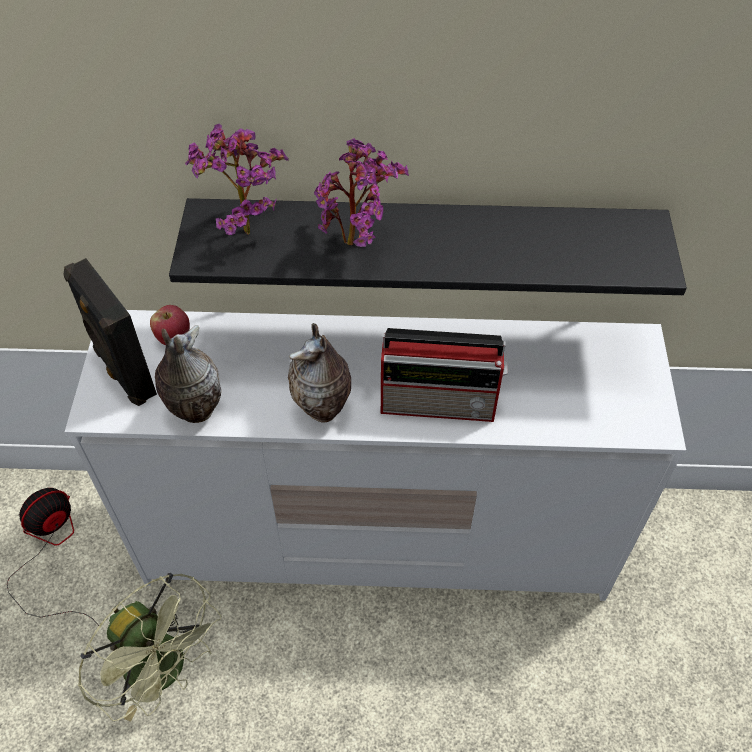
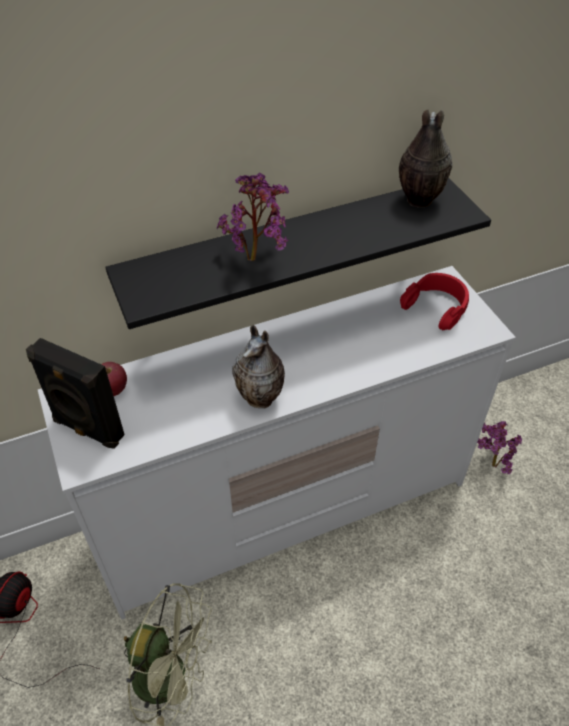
camera: 25 degrees left, 5 degrees down
vase [155,325,221,423] -> vase moved to [399,110,452,208]
potted plant [185,123,289,235] -> potted plant moved to [477,421,522,474]
radio [381,328,508,422] -> none
none -> red headphones [400,273,469,331]

